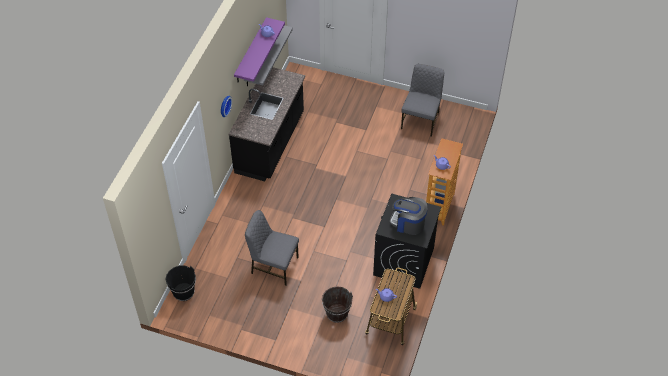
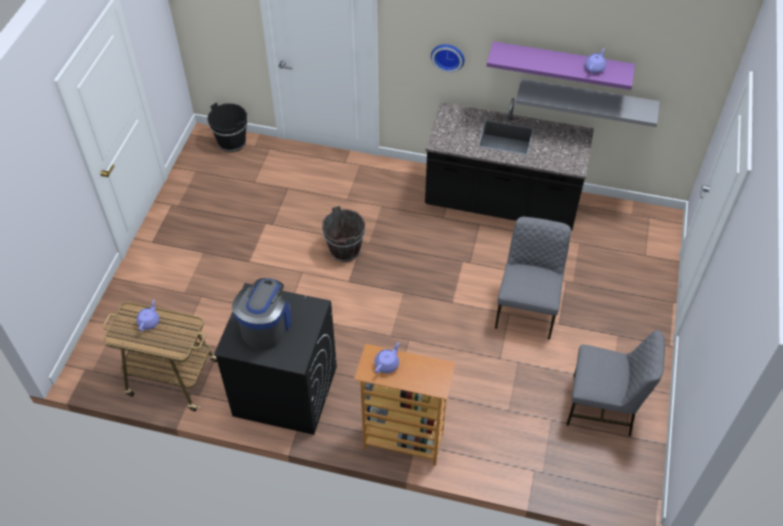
camera: 85 degrees right, 0 degrees up
grey chair [245,210,299,285] -> grey chair moved to [495,217,571,340]
brown bucket [322,286,353,323] -> brown bucket moved to [322,206,365,262]

